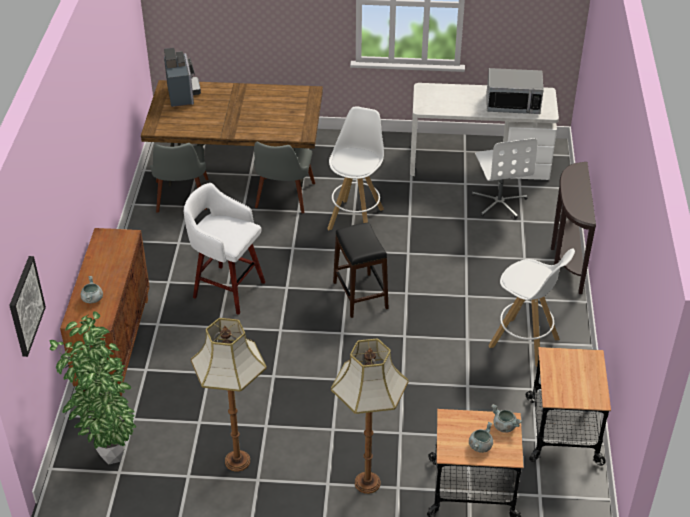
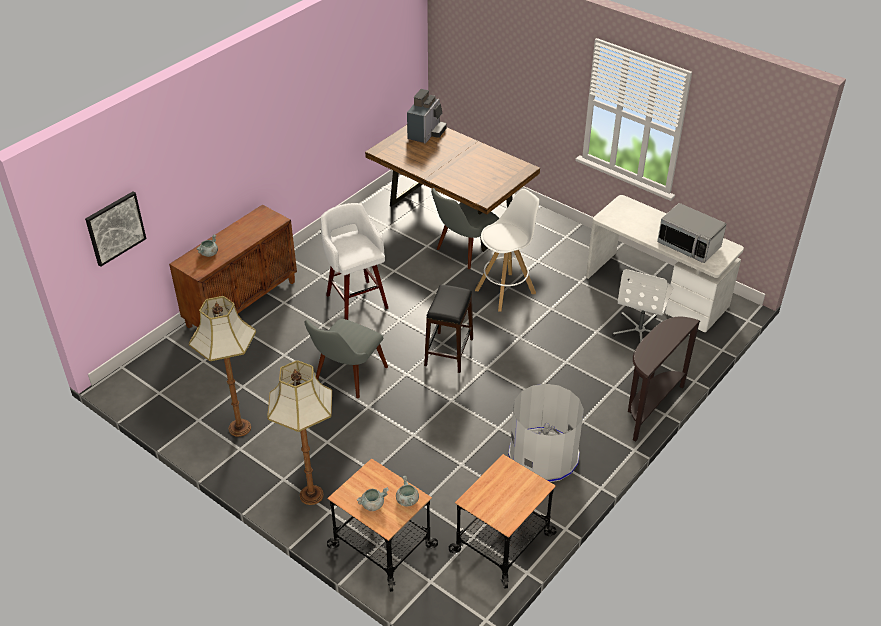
camera: 35 degrees right, 0 degrees up
potted plant [49,311,136,465] -> none
grey chair [150,143,209,213] -> grey chair moved to [305,319,388,399]
white stool [488,248,575,367] -> grey trash can [508,384,584,482]

